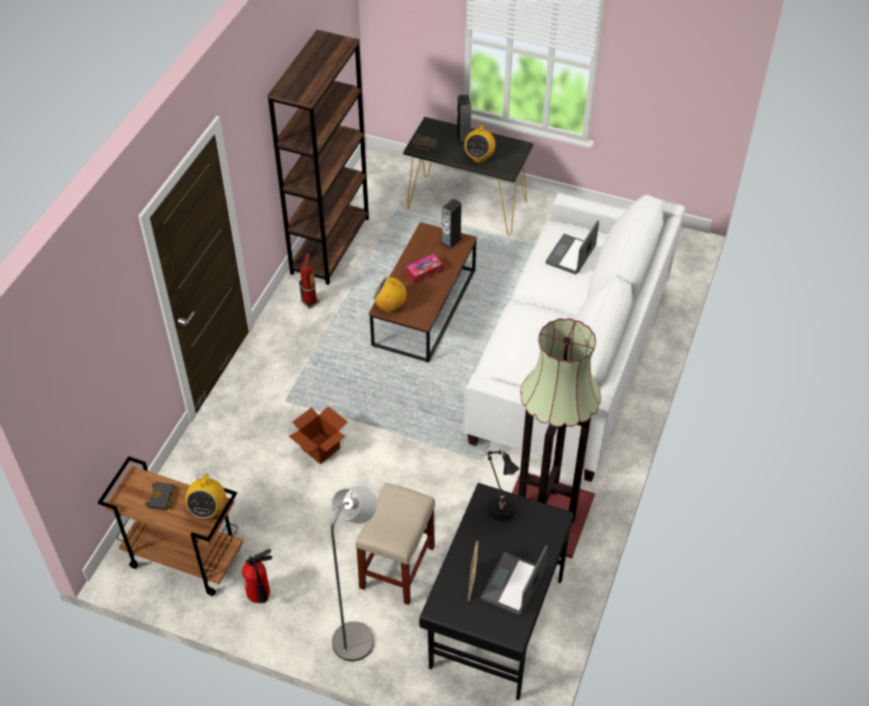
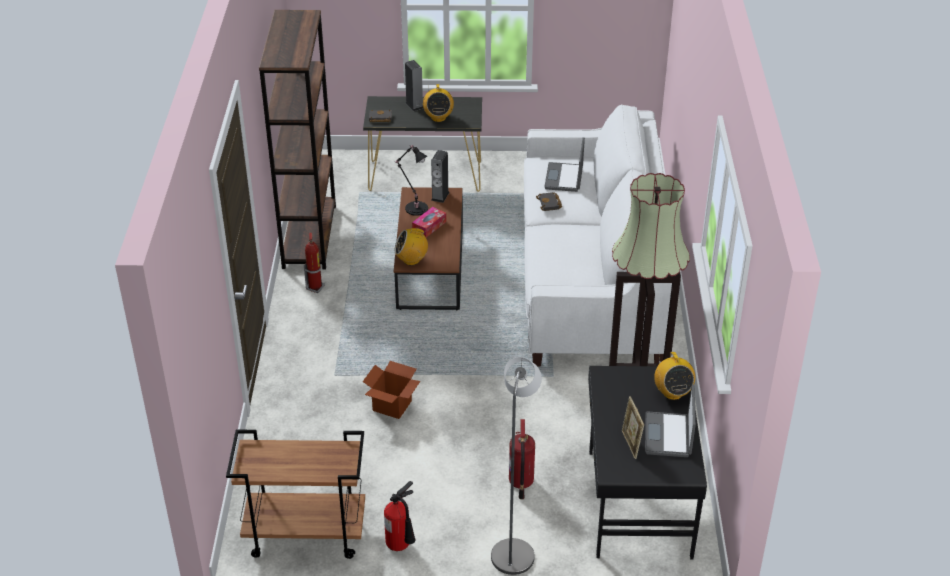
camera: 20 degrees left, 10 degrees down
black book [145,482,178,511] -> black book moved to [536,192,562,211]
radio [185,474,226,519] -> radio moved to [654,352,695,400]
beige stool [355,483,435,605] -> fire extinguisher [509,419,535,500]
black table lamp [485,450,519,520] -> black table lamp moved to [394,145,428,216]

